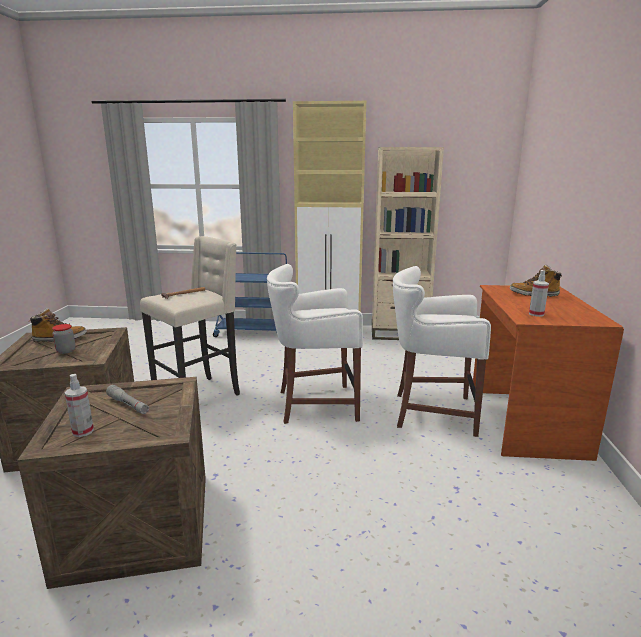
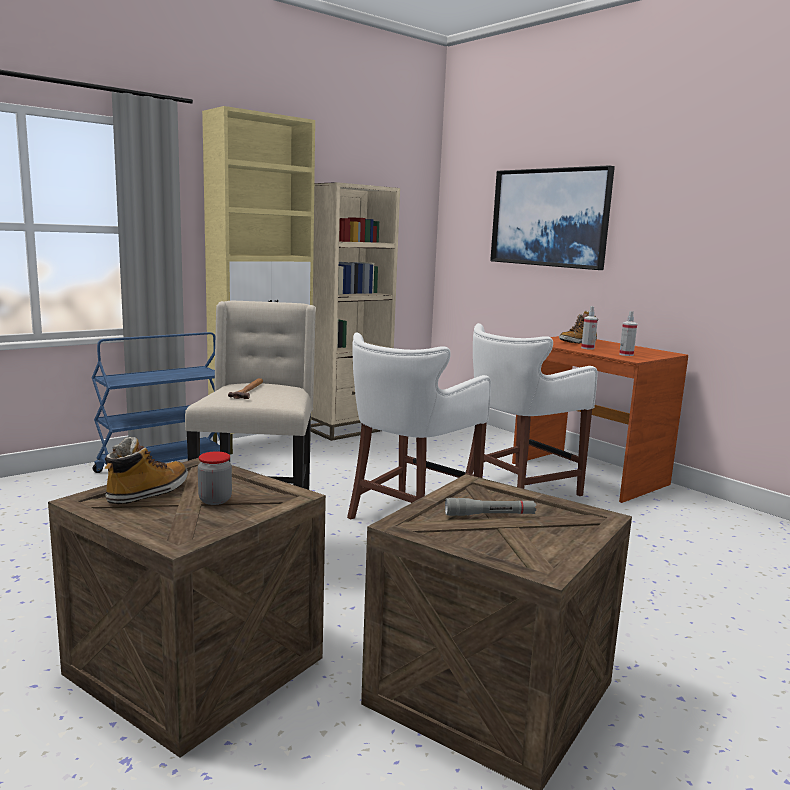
camera: 45 degrees left, 5 degrees down
spray bottle [65,374,94,437] -> spray bottle moved to [581,306,598,350]
none -> picture [490,165,615,270]

